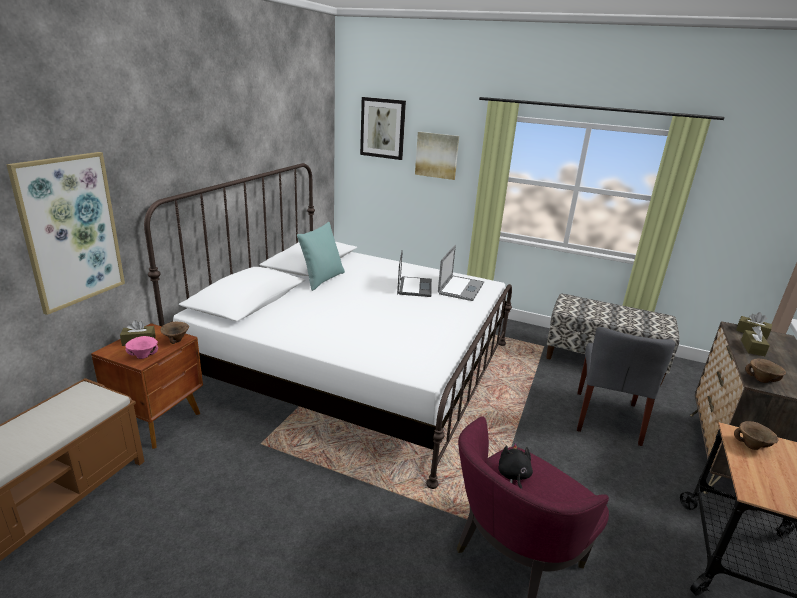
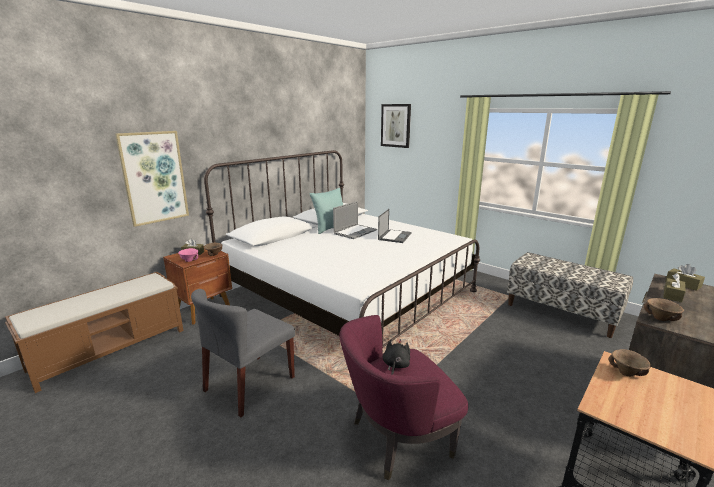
camera: 20 degrees right, 5 degrees down
picture [415,132,459,180] -> none
laptop [438,245,484,301] -> laptop moved to [333,201,377,239]
grey chair [577,327,675,446] -> grey chair moved to [191,289,295,417]

